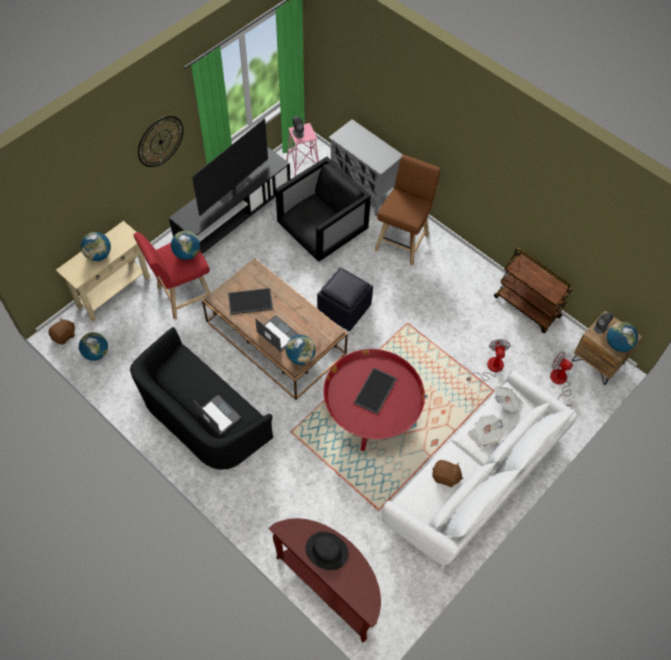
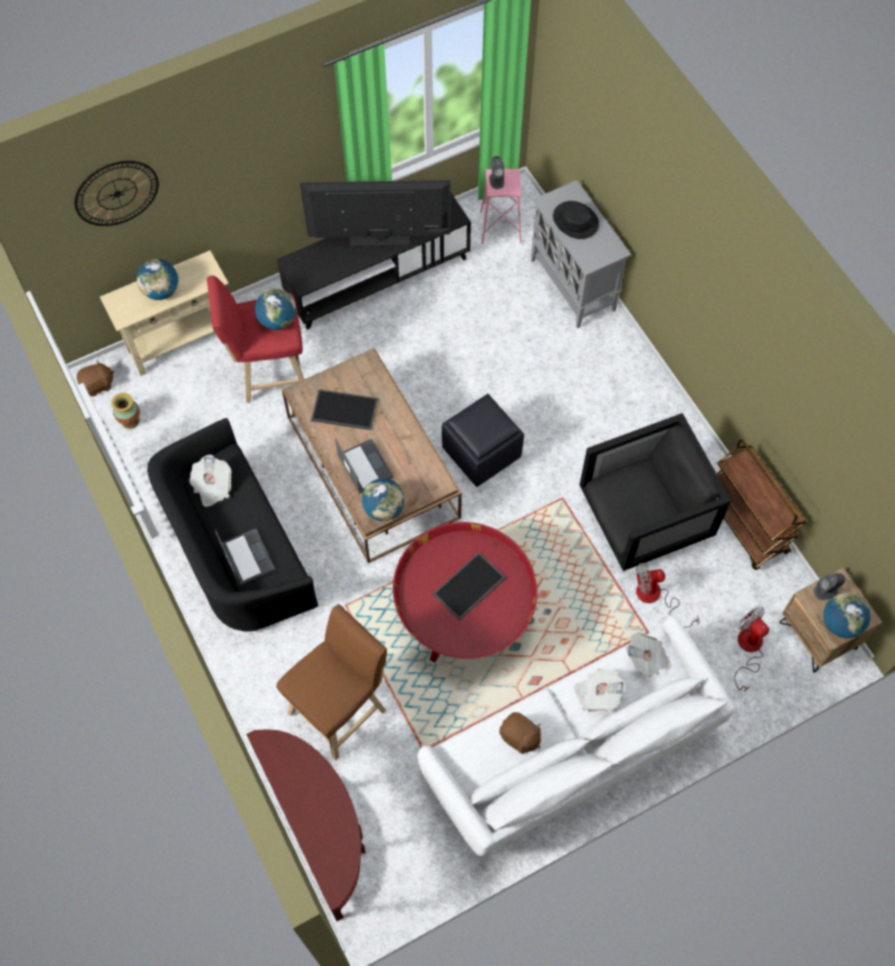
camera: 20 degrees right, 5 degrees up
globe [79,332,108,361] -> vase [111,393,140,429]
wall clock [138,116,183,167] -> wall clock moved to [75,161,159,226]
television [192,118,268,215] -> television turned 150 degrees counterclockwise [300,180,451,246]
black armchair [275,157,371,262] -> black armchair moved to [580,413,731,571]
black hat [305,531,348,570] -> black hat moved to [553,201,599,239]
brown stool [374,155,440,266] -> brown stool moved to [277,604,387,760]
fan [466,339,510,381] -> fan turned 120 degrees counterclockwise [636,563,700,628]
none -> newspaper [189,455,232,507]

